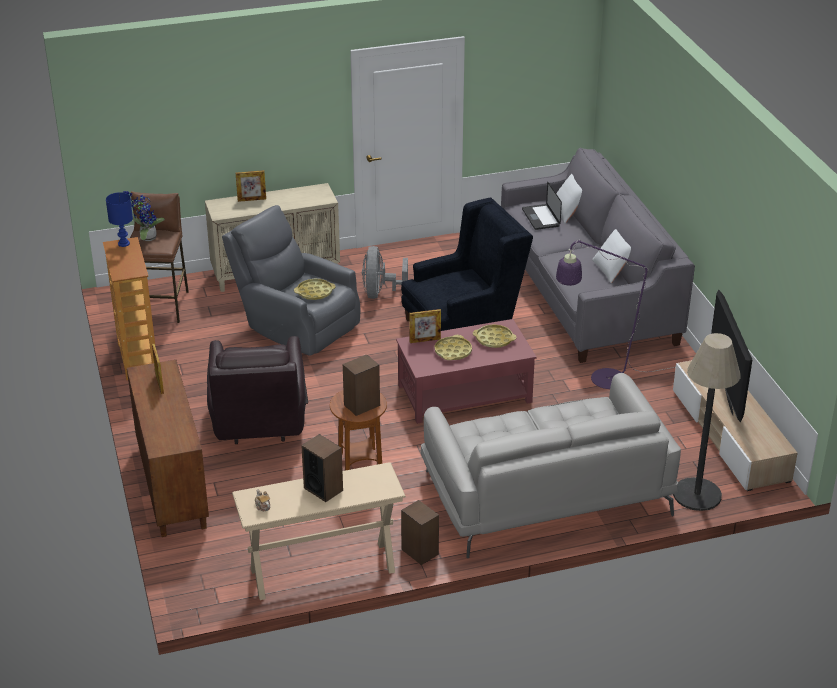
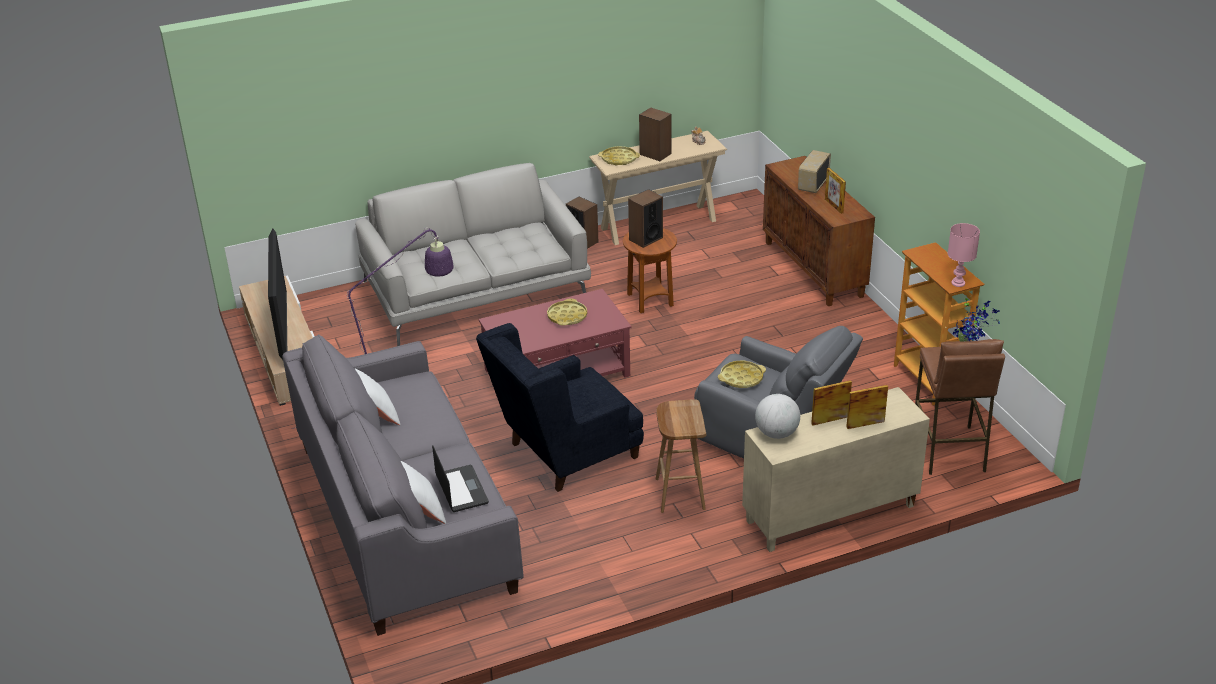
camera: 175 degrees right, 0 degrees up
blue table lamp [106,192,133,247] -> pink table lamp [948,223,980,287]
brown armchair [207,336,308,444] -> none
grey fan [362,246,408,299] -> brown stool [656,399,706,513]
picture frame [409,309,441,343] -> picture frame moved to [811,380,852,425]
yellow tray [473,324,517,348] -> yellow tray moved to [598,146,640,166]
floor lamp [673,333,741,511] -> none
none -> globe [755,394,800,439]
none -> radio [798,150,831,193]

